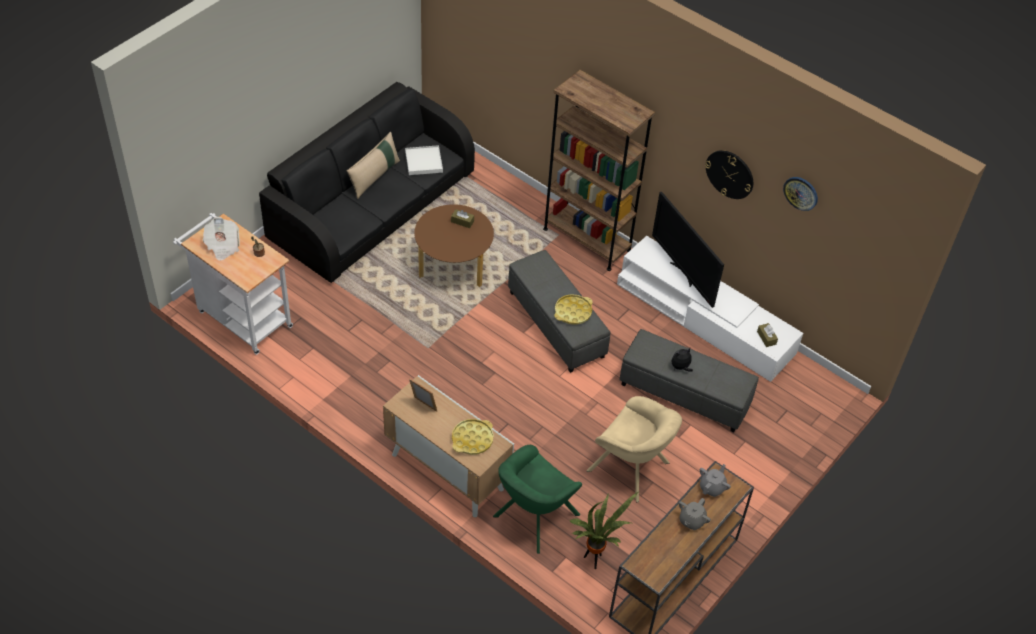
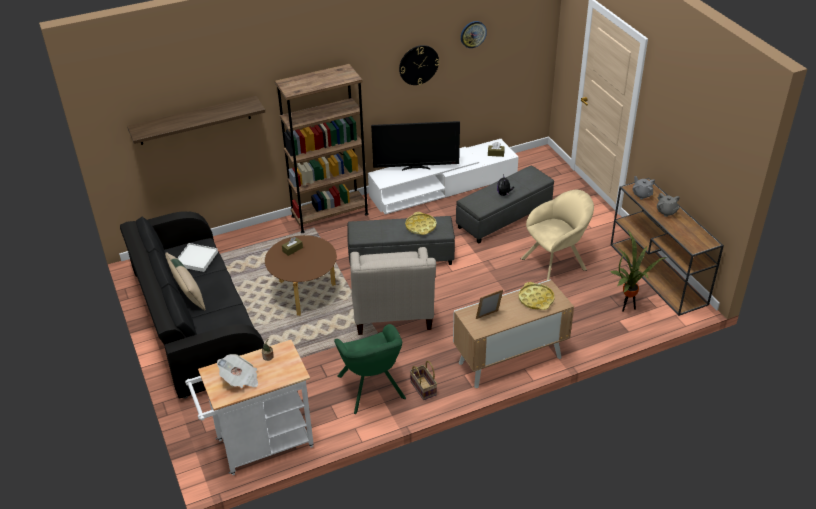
camera: 60 degrees left, 10 degrees down
green armchair [493,445,582,554] -> green armchair moved to [334,324,406,414]
none -> shelf [127,96,265,145]
none -> beige armchair [350,247,436,335]
none -> basket [410,361,437,400]

